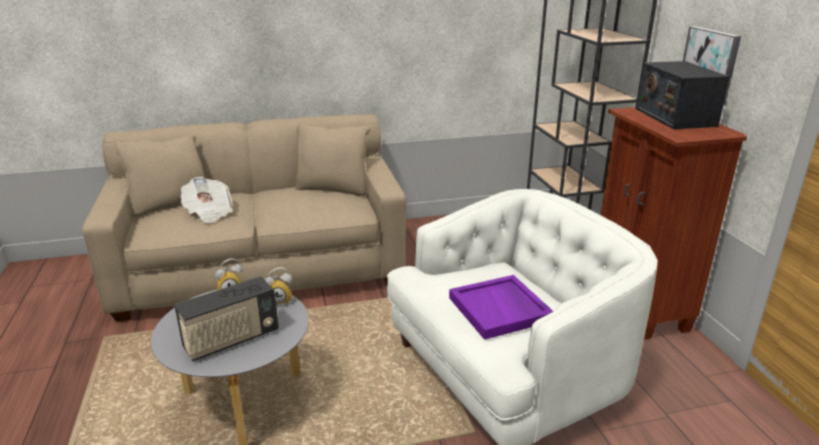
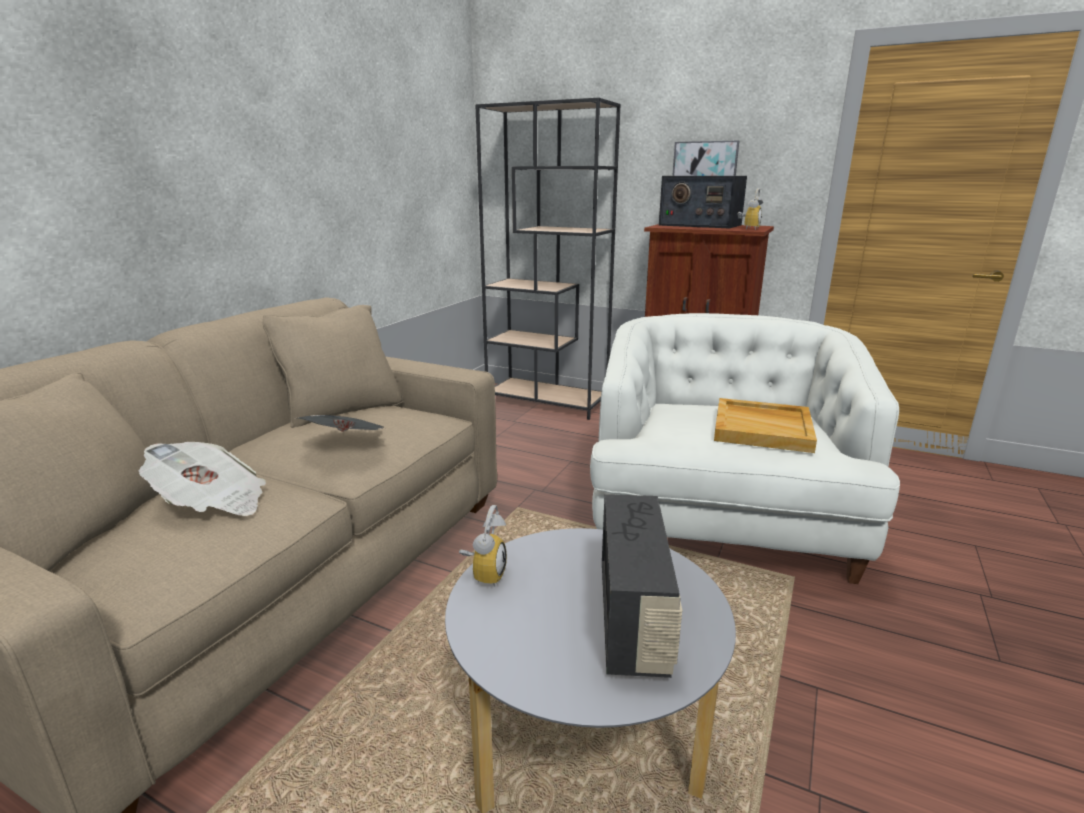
camera: 50 degrees left, 5 degrees down
alarm clock [265,267,292,305] -> alarm clock moved to [737,188,763,230]
purple tray [449,275,554,340] -> beige tray [714,398,817,453]
none -> newspaper [298,415,384,432]

